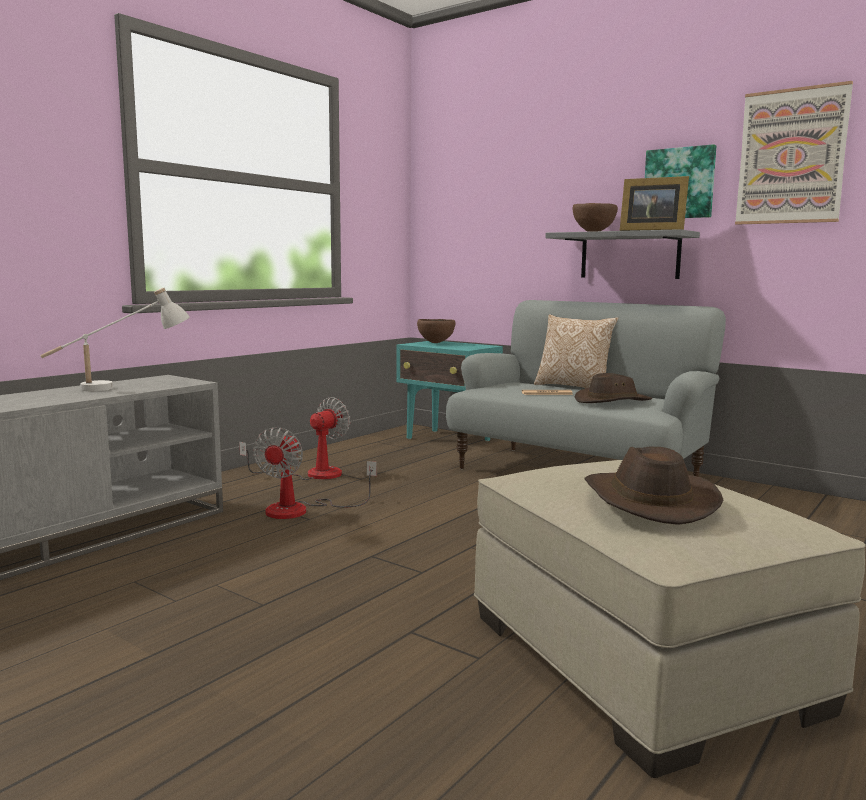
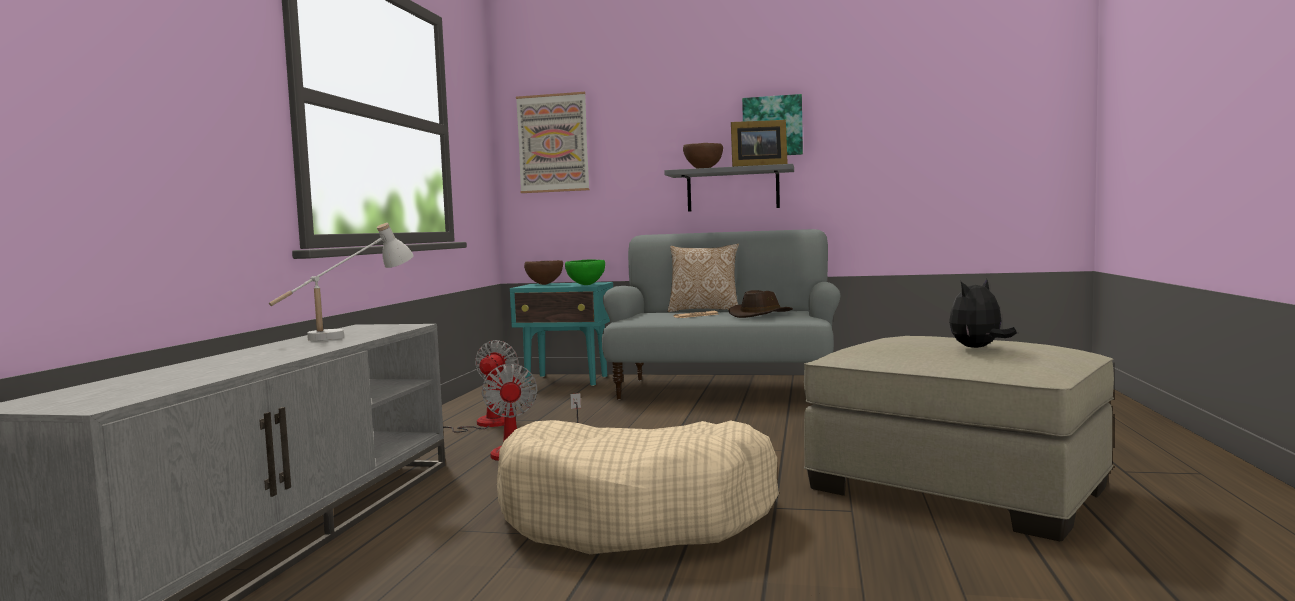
camera: 25 degrees left, 5 degrees down
brown hat [584,446,723,525] -> plush toy [949,279,1017,348]
picture [735,81,853,225] -> picture moved to [516,92,590,193]
none -> beige dog bed [497,420,779,554]
none -> green bowl [565,260,605,285]

